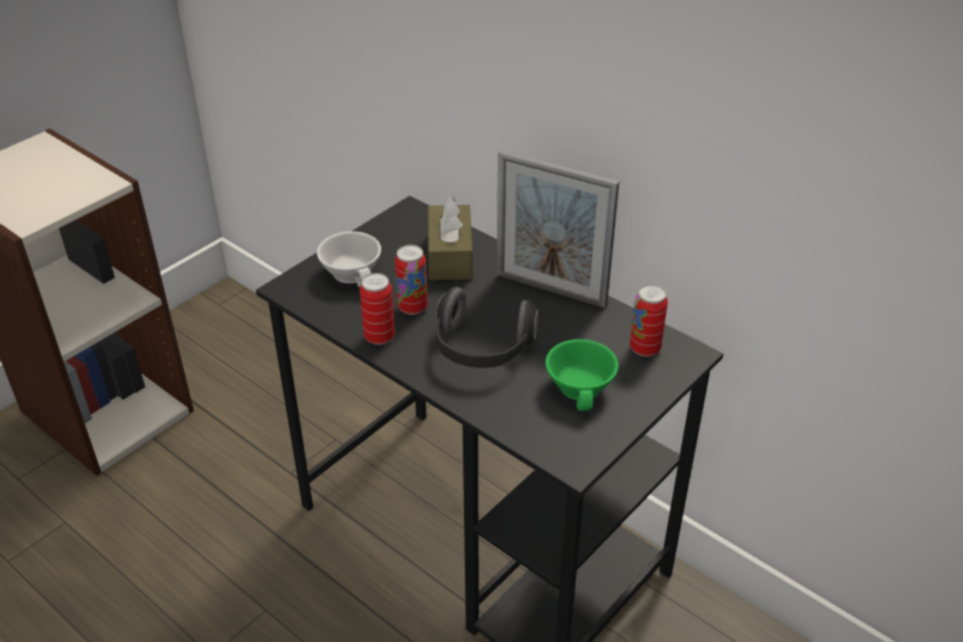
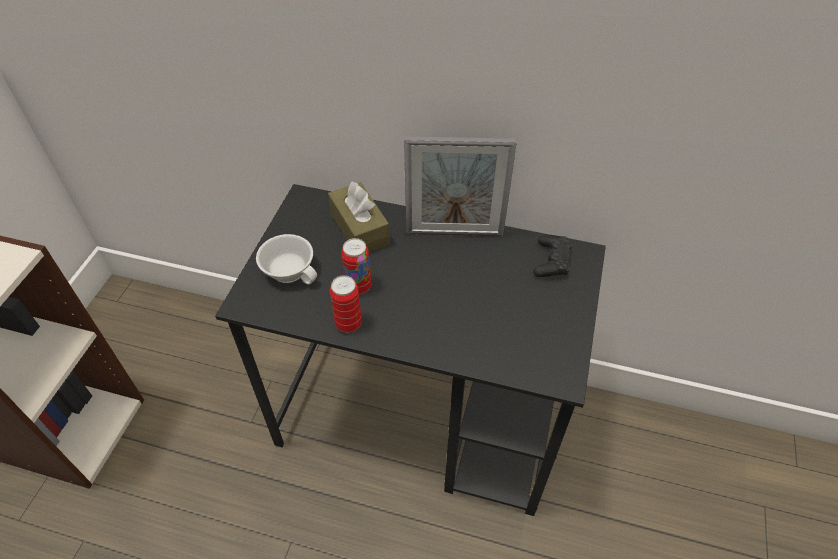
camera: 25 degrees left, 10 degrees up
headphones [436,286,538,368] -> none
green cup [545,339,618,411] -> none
can [630,284,668,357] -> black game controller [533,235,572,277]

